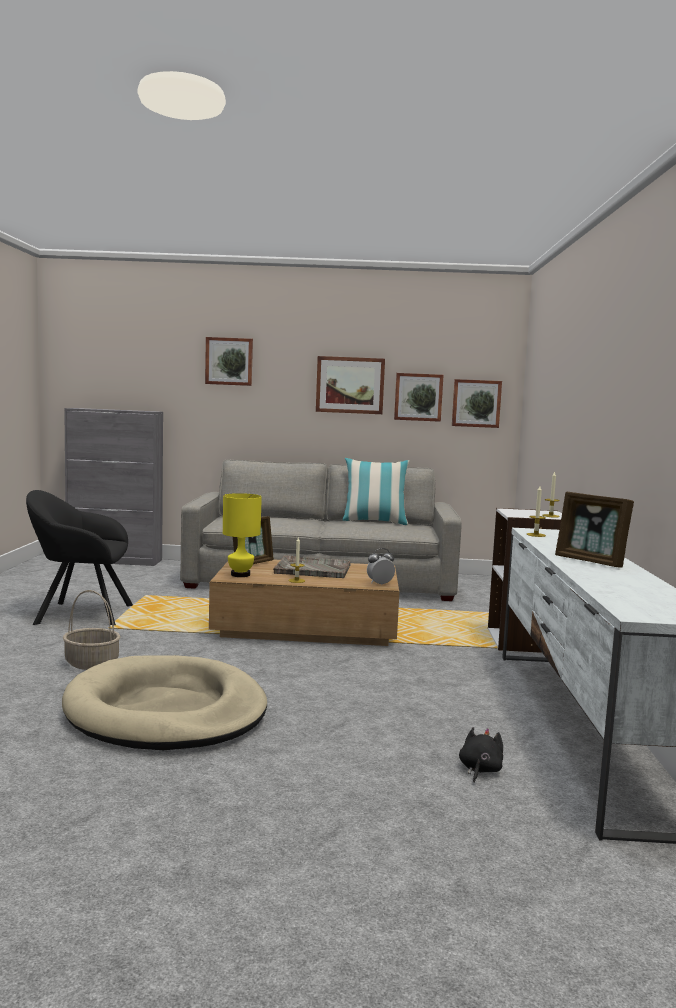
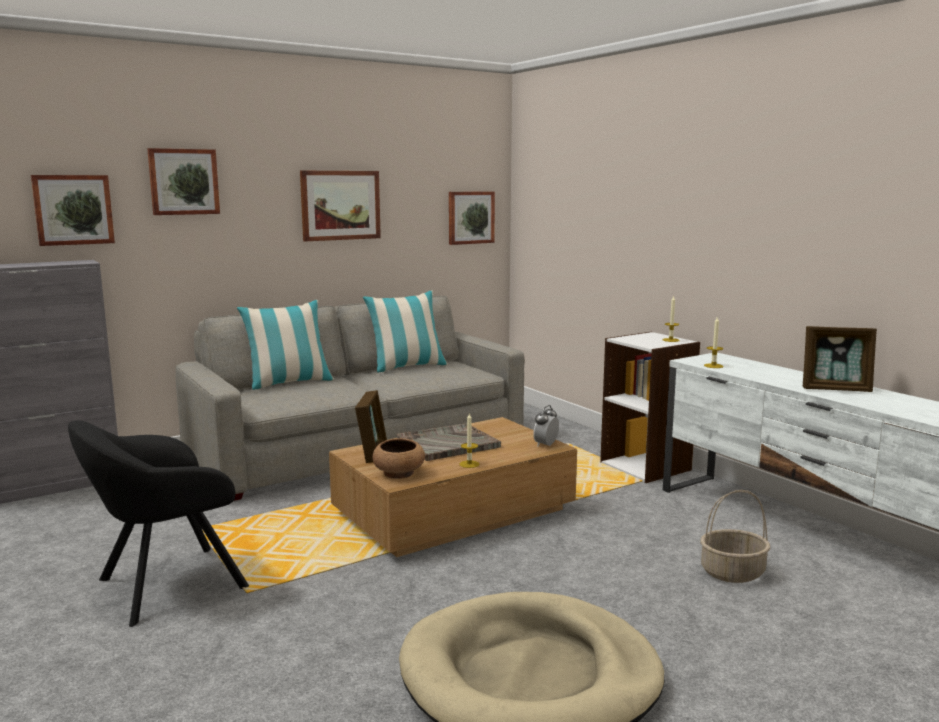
camera: 35 degrees left, 5 degrees up
basket [63,590,121,670] -> basket moved to [700,490,770,583]
yellow table lamp [223,493,262,577] -> brown bowl [372,438,425,479]
picture [394,373,443,422] -> picture moved to [31,175,115,246]
black plush toy [459,727,503,783] -> none
none -> pillow [237,300,334,390]

